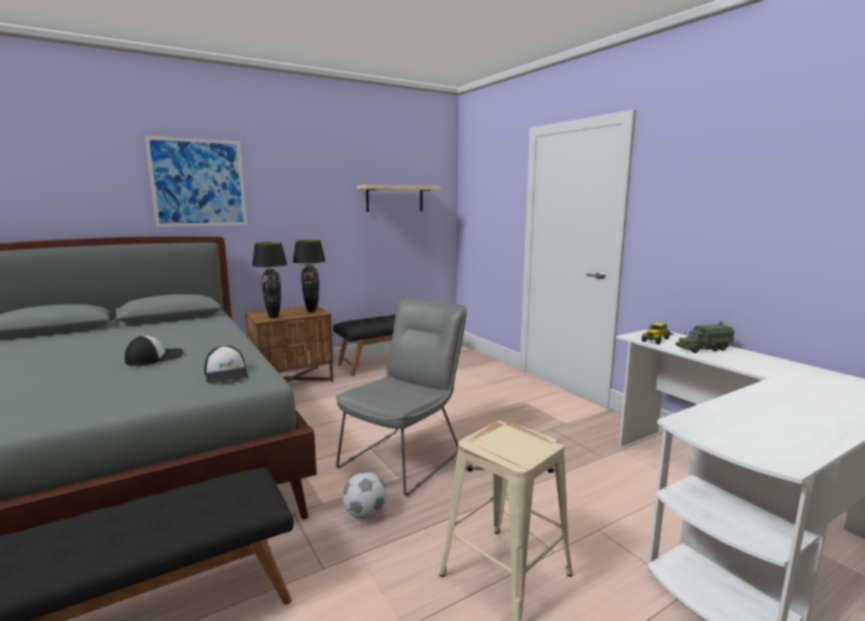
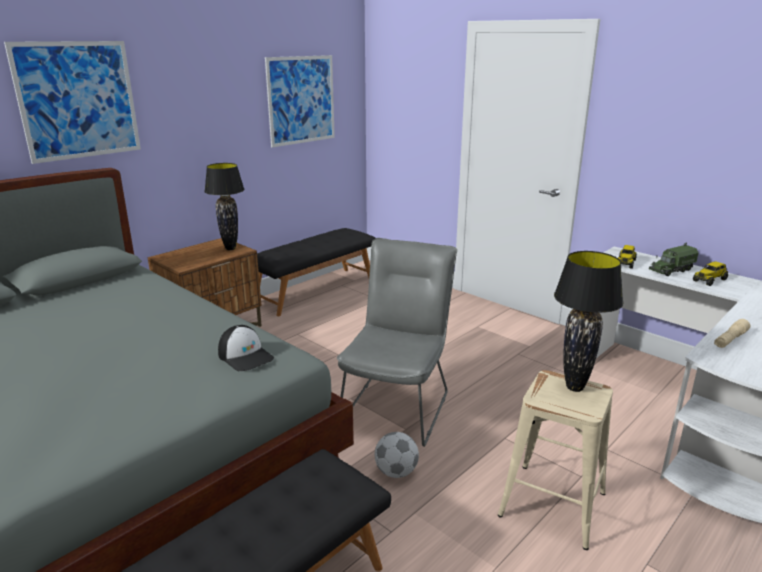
camera: 15 degrees left, 10 degrees up
cap [125,336,184,366] -> none
black table lamp [252,242,288,318] -> black table lamp moved to [554,251,623,392]
beige shelf [357,185,441,212] -> picture [265,55,335,147]
none -> toy truck [693,261,728,286]
none -> beige flashlight [714,319,750,348]

